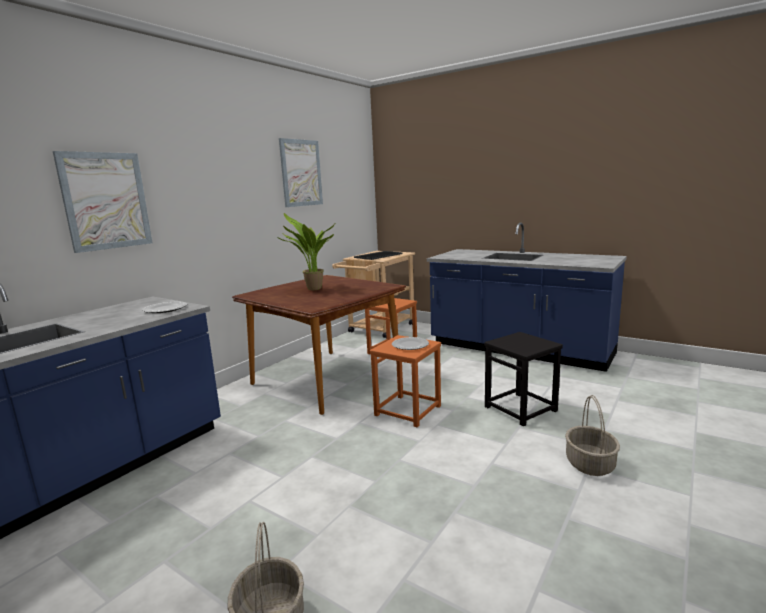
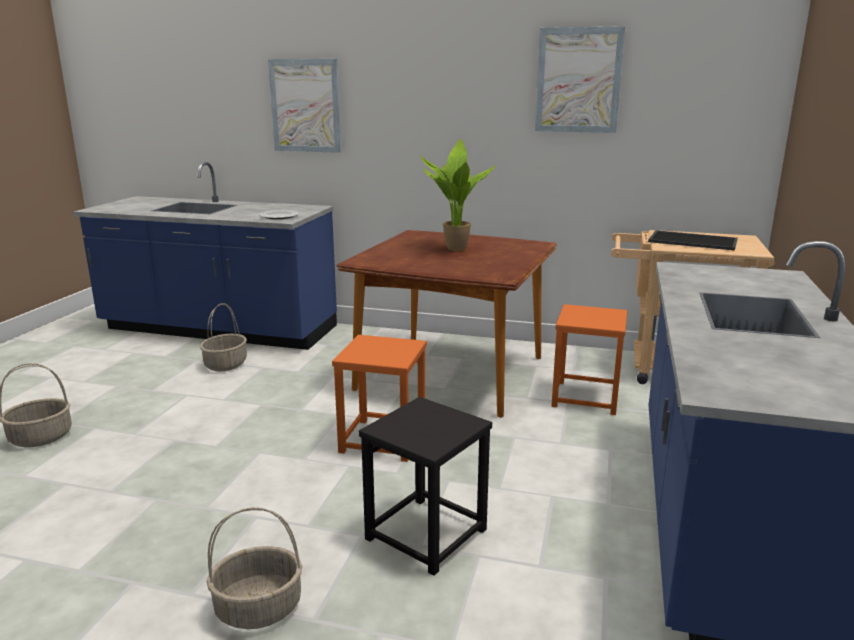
camera: 70 degrees right, 5 degrees up
plate [392,337,429,350] -> none
none -> basket [200,303,247,371]

